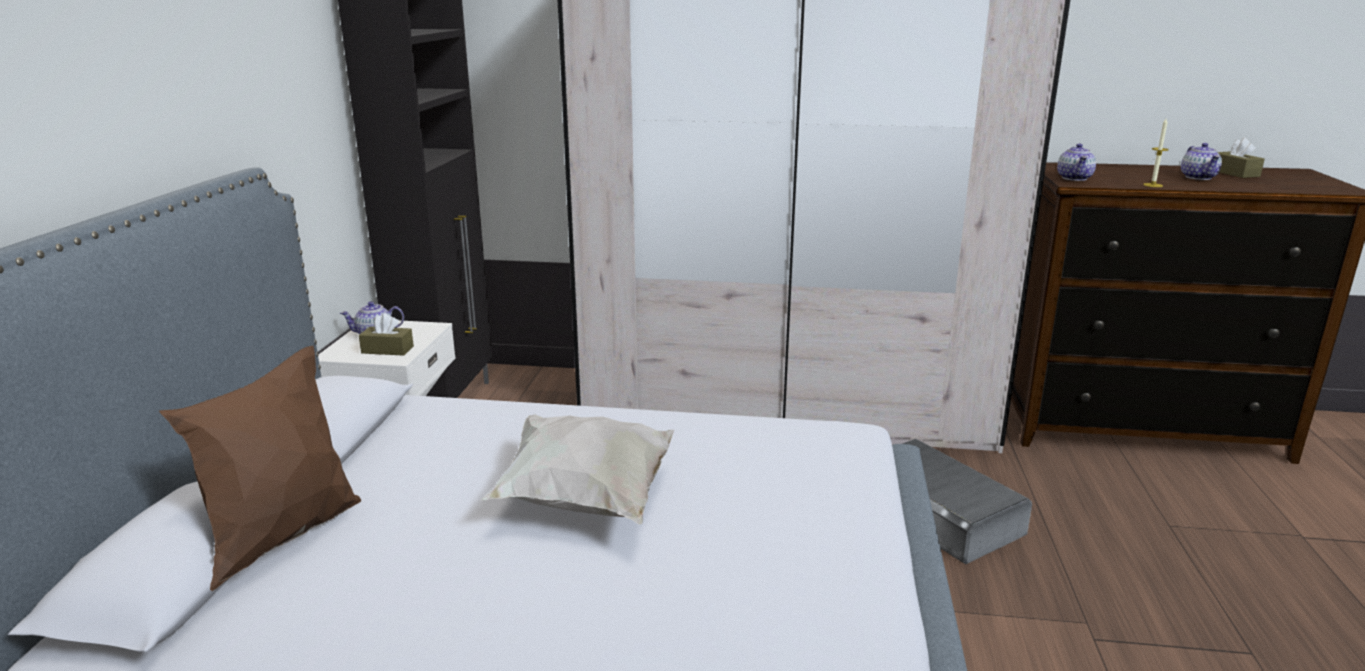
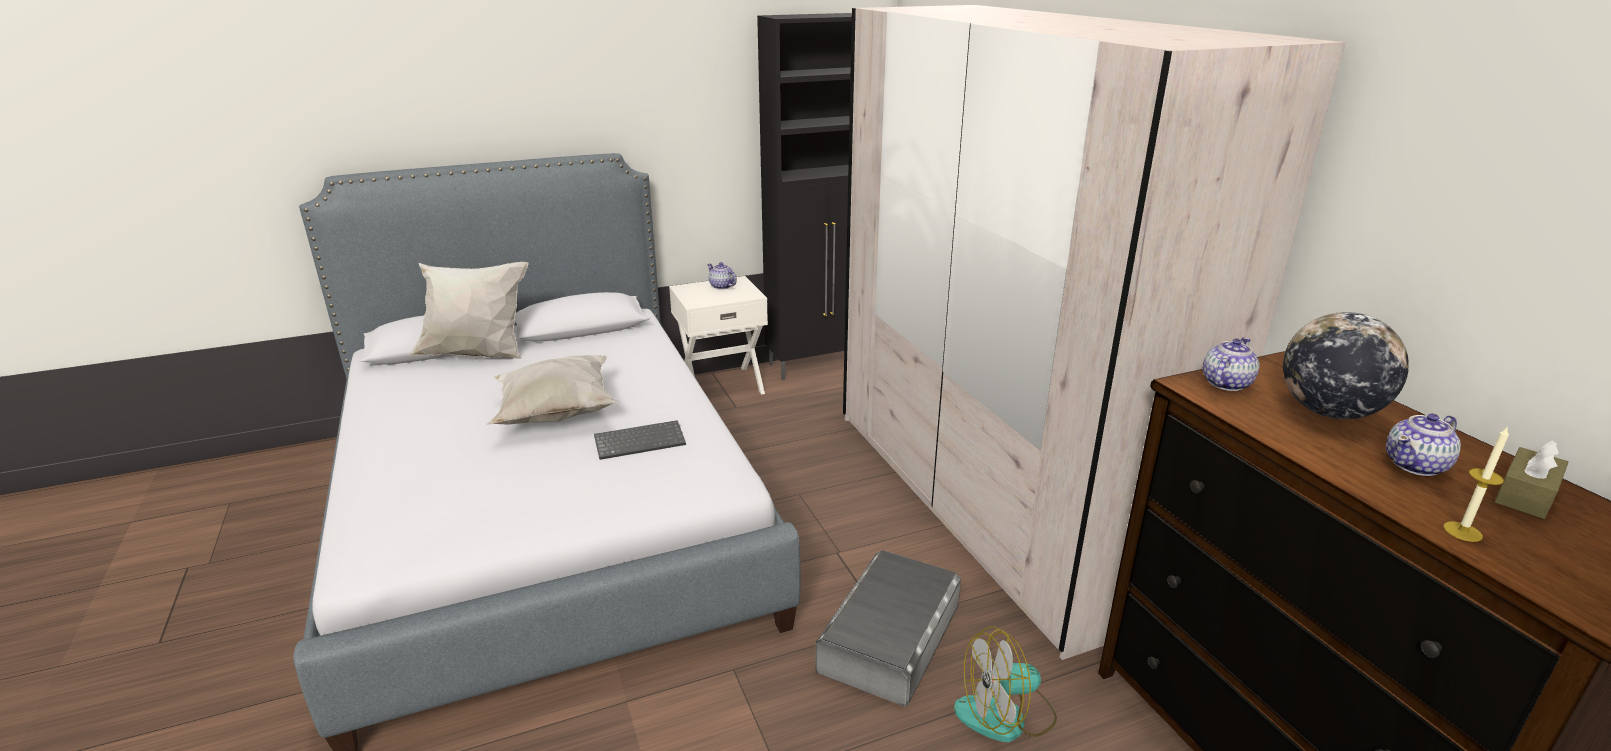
camera: 60 degrees right, 5 degrees up
brown pillow [159,346,361,591] -> white pillow [409,262,529,359]
brown tissue box [359,313,414,356] -> none
teapot [1057,144,1096,181] -> teapot turned 150 degrees clockwise [1203,337,1259,391]
candle [1143,117,1169,187] -> candle moved to [1443,426,1509,542]
none -> keyboard [594,420,686,460]
none -> fan [954,627,1057,742]
none -> globe [1283,312,1409,419]

